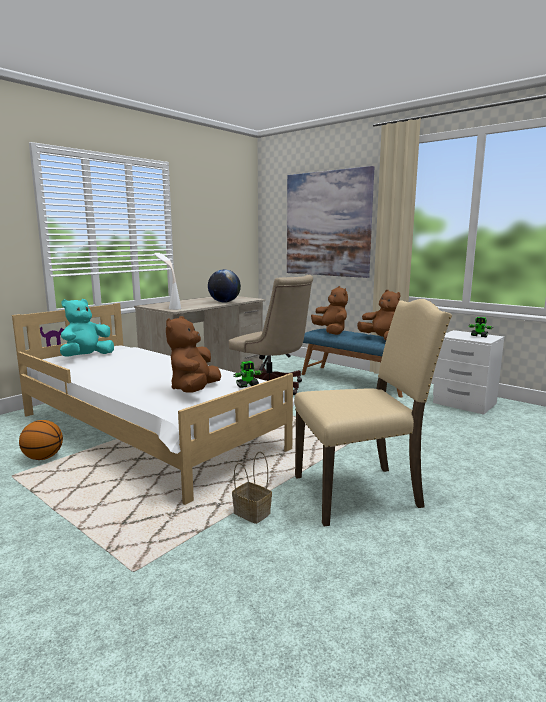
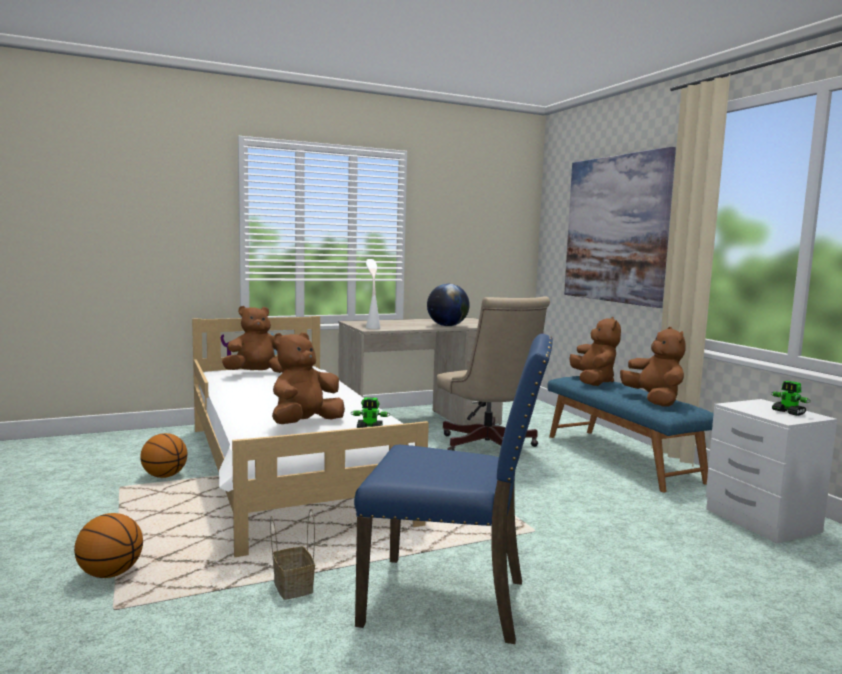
camera: 25 degrees right, 5 degrees down
turquoise plush toy [60,299,114,357] -> brown plush toy [222,306,283,373]
beige chair [294,299,452,526] -> blue chair [354,334,553,644]
none -> basketball [74,513,143,578]

